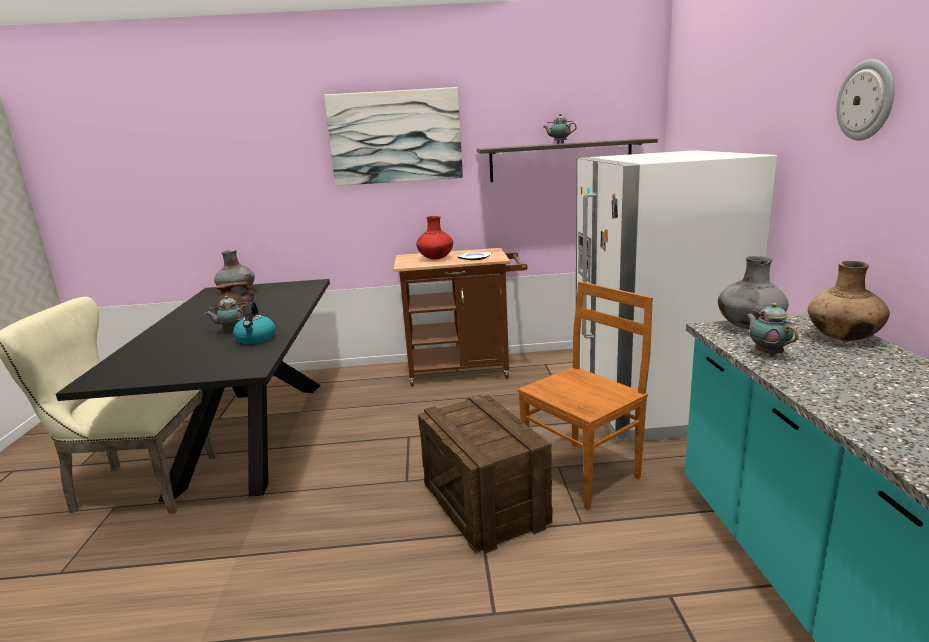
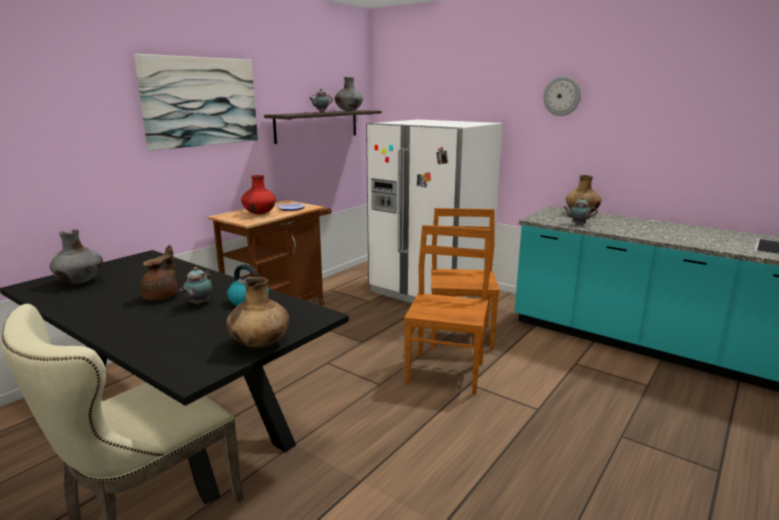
camera: 50 degrees left, 0 degrees up
crate [418,394,552,554] -> brown chair [404,225,491,395]
grey vase [718,256,789,329] -> grey vase moved to [335,77,363,111]
none -> brown vase [226,277,289,348]

